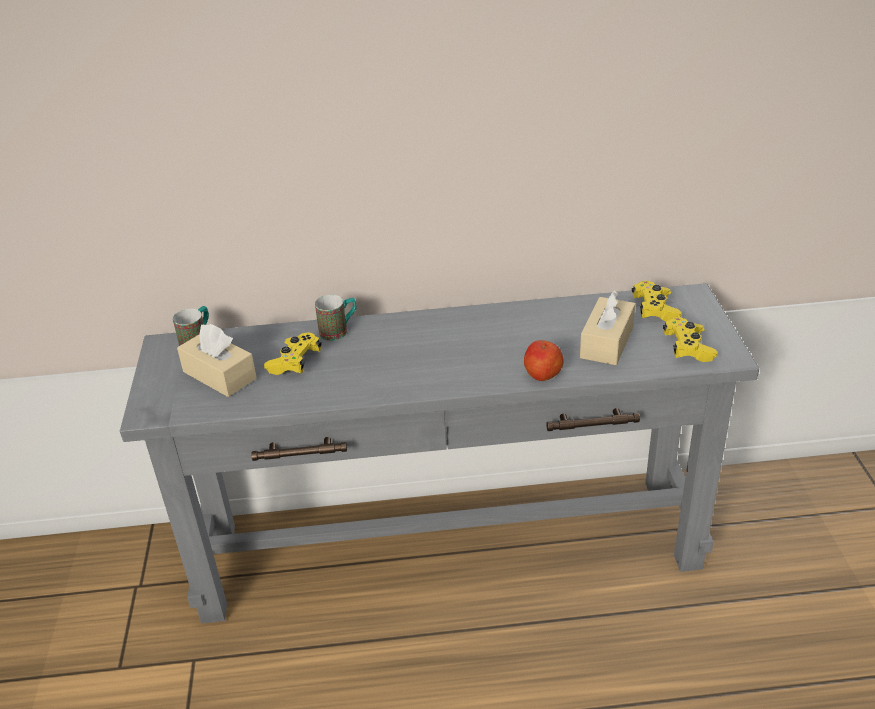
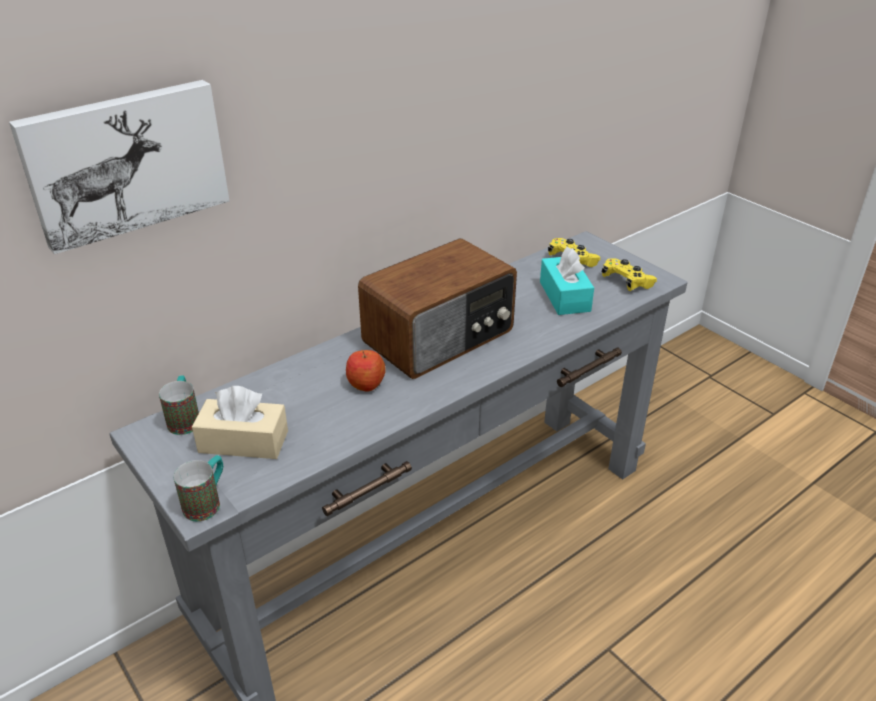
camera: 35 degrees left, 0 degrees up
yellow game controller [264,332,322,375] -> none
mug [315,295,357,341] -> mug moved to [174,455,223,521]
apple [524,340,564,381] -> apple moved to [346,350,386,391]
beige tissue box [580,290,635,365] -> turquoise tissue box [540,247,594,315]
none -> picture [9,80,229,254]
none -> radio [358,239,517,379]

